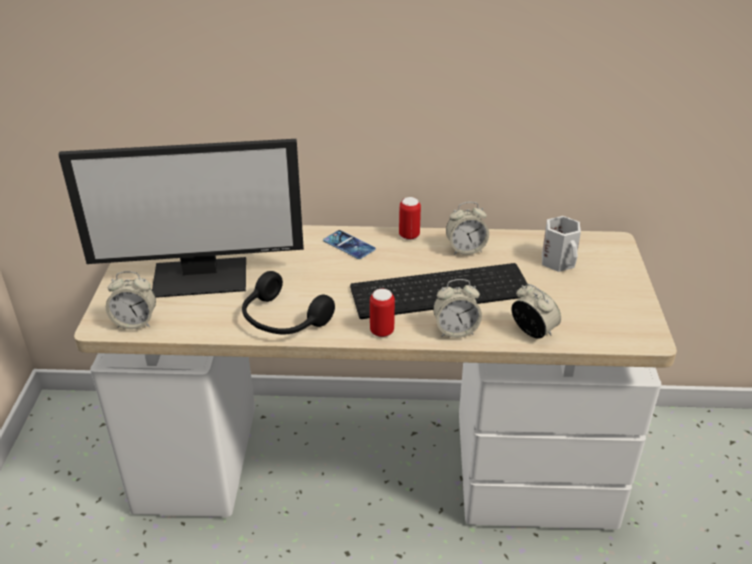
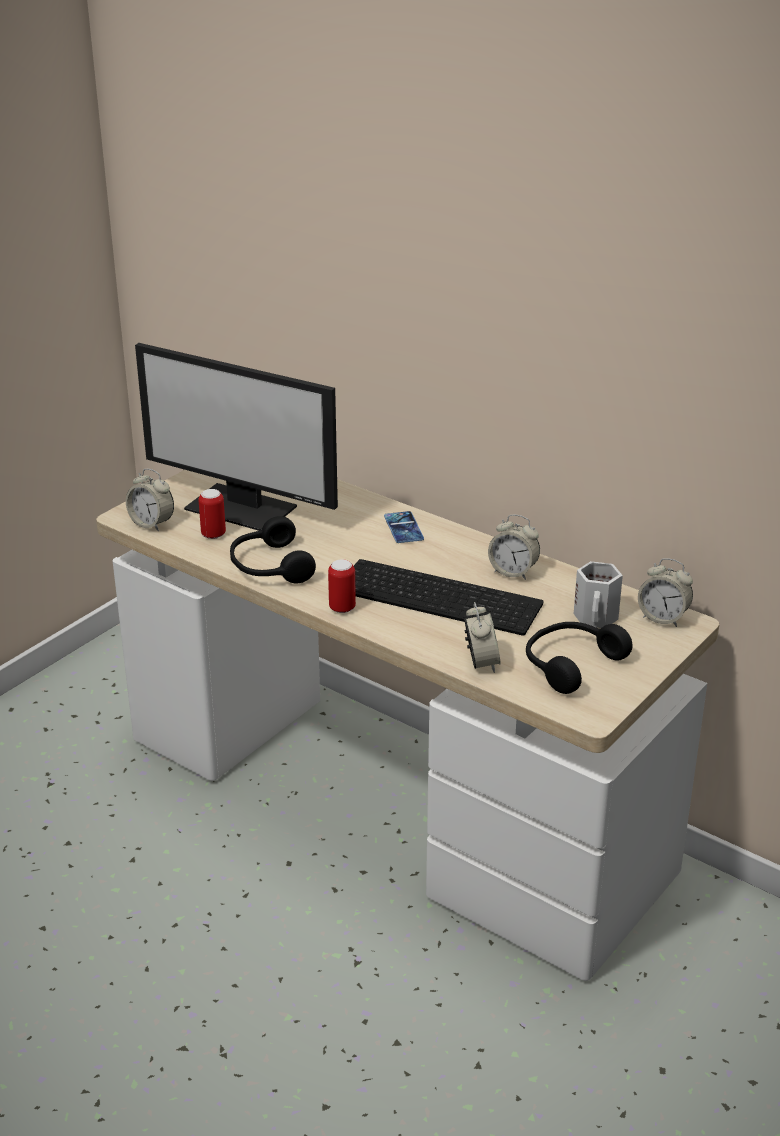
camera: 35 degrees right, 5 degrees down
can [399,197,421,240] -> can moved to [199,489,226,539]
alarm clock [433,279,482,338] -> alarm clock moved to [638,558,693,627]
none -> black headphones [526,622,633,694]

